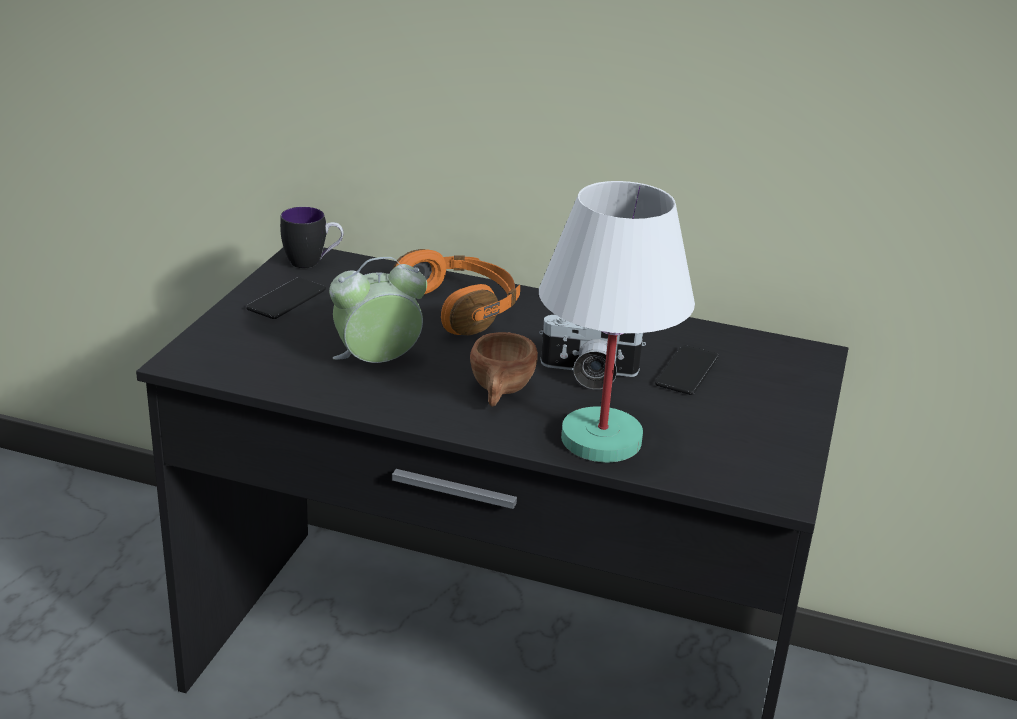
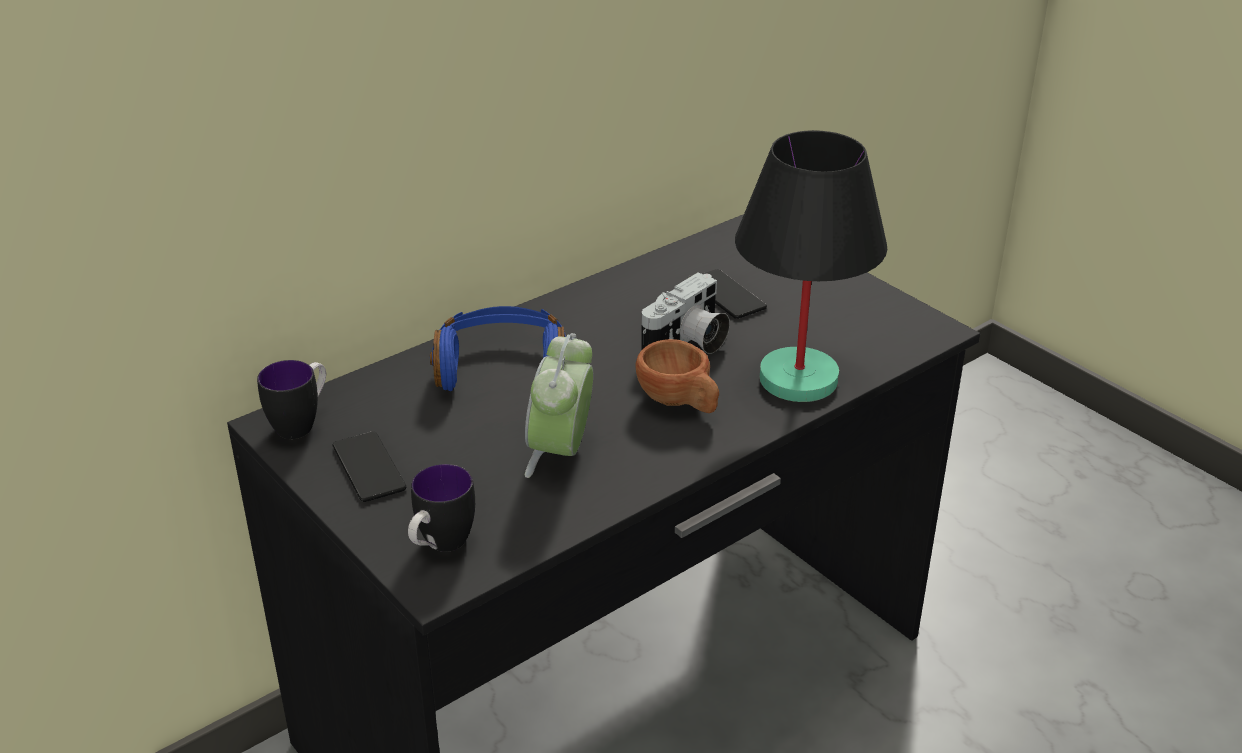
camera: 55 degrees left, 5 degrees up
orange headphones [393,249,520,335] -> blue headphones [430,306,566,391]
white table lamp [539,181,695,462] -> black table lamp [735,130,887,402]
none -> mug [408,464,475,552]

